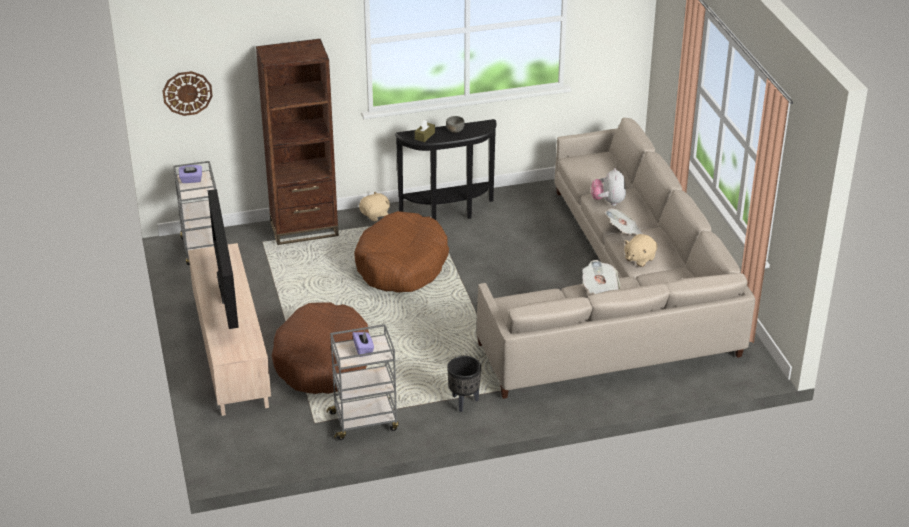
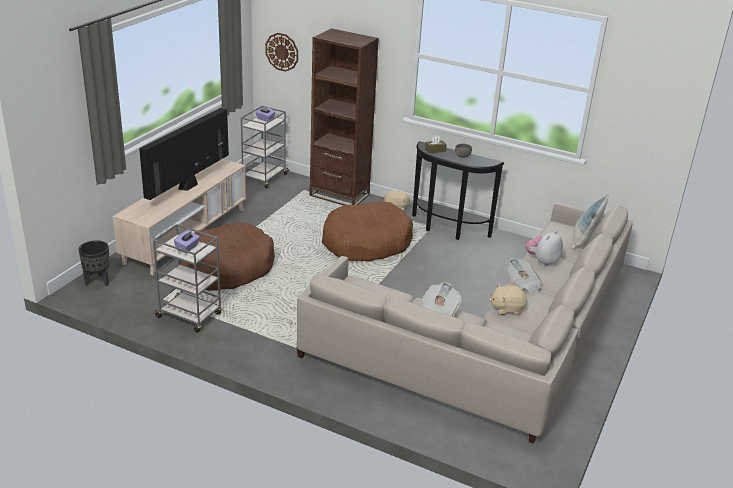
camera: 40 degrees right, 5 degrees down
black planter [447,356,481,412] -> black planter moved to [79,240,110,286]
none -> pillow [571,194,609,250]

